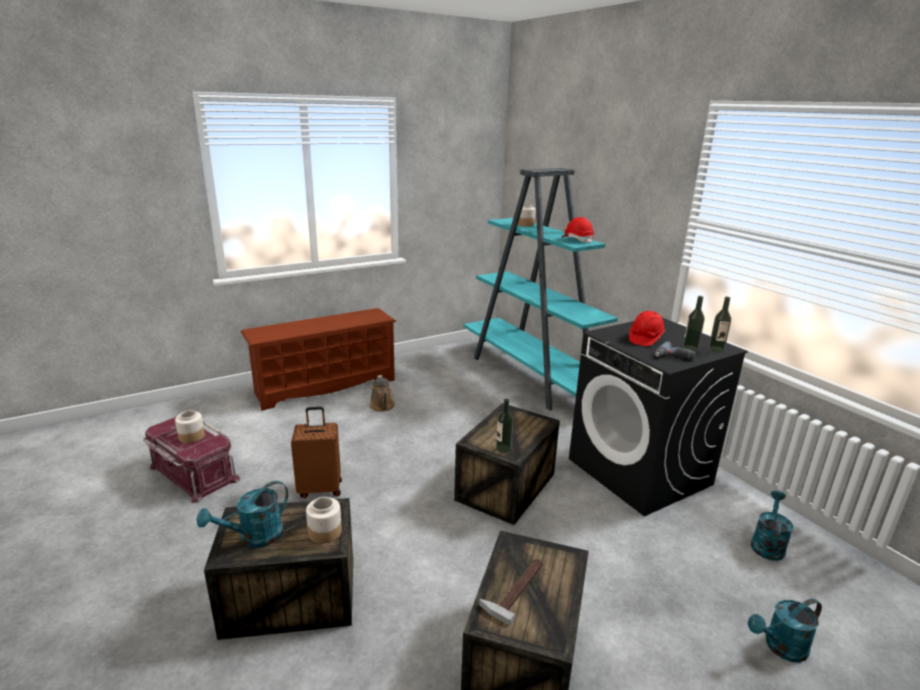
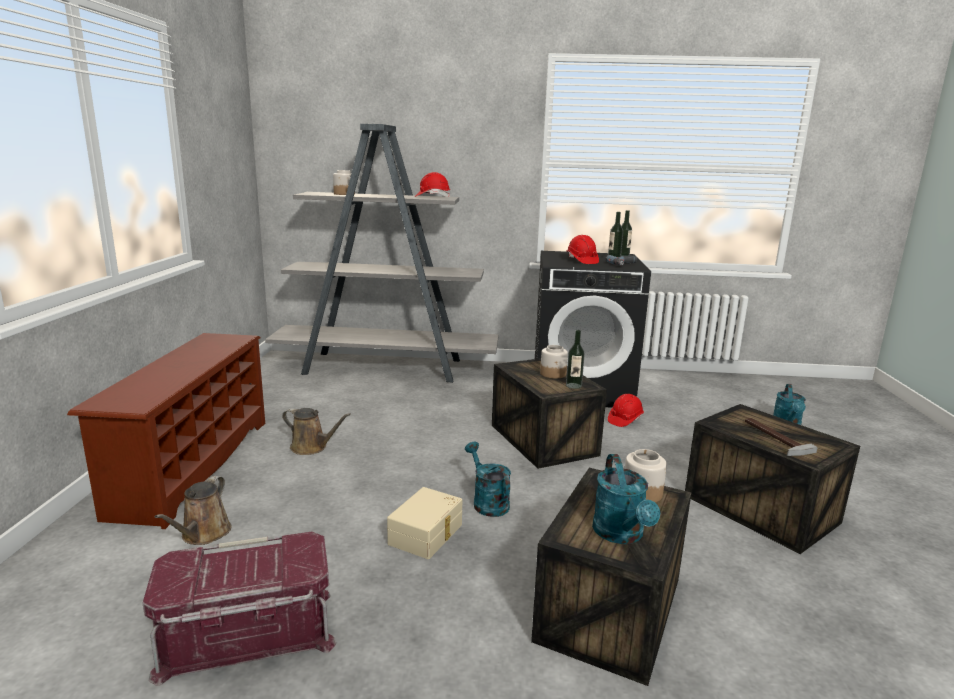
camera: 55 degrees left, 5 degrees down
jar [175,410,205,443] -> jar moved to [540,345,568,379]
brown suitcase [291,407,342,498] -> beige storage box [387,487,462,559]
turquoise bookcase [464,168,618,411] -> grey bookcase [265,124,498,383]
turquoise watering can [751,491,793,561] -> turquoise watering can moved to [465,442,511,517]
none -> brown watering can [155,476,232,545]
none -> red hard hat [608,394,644,427]

